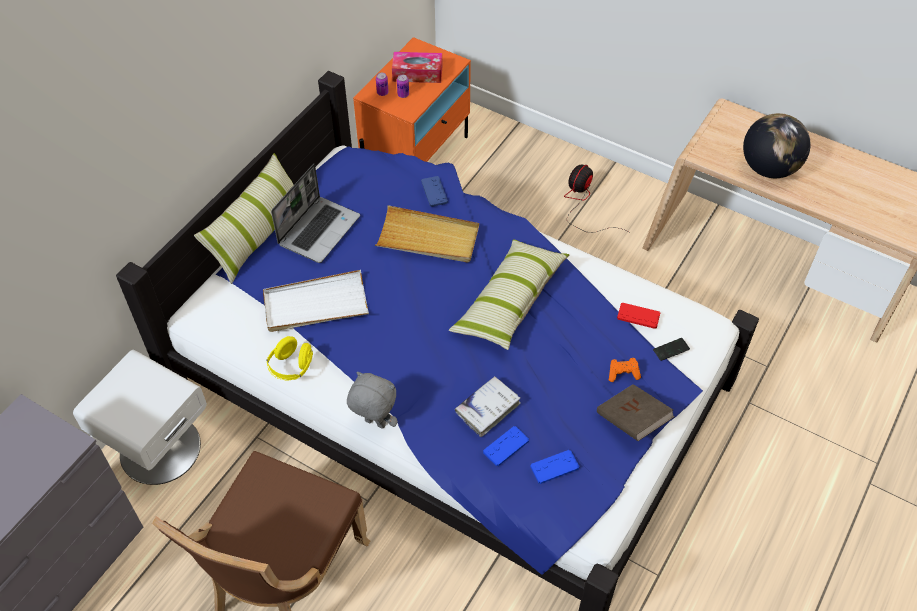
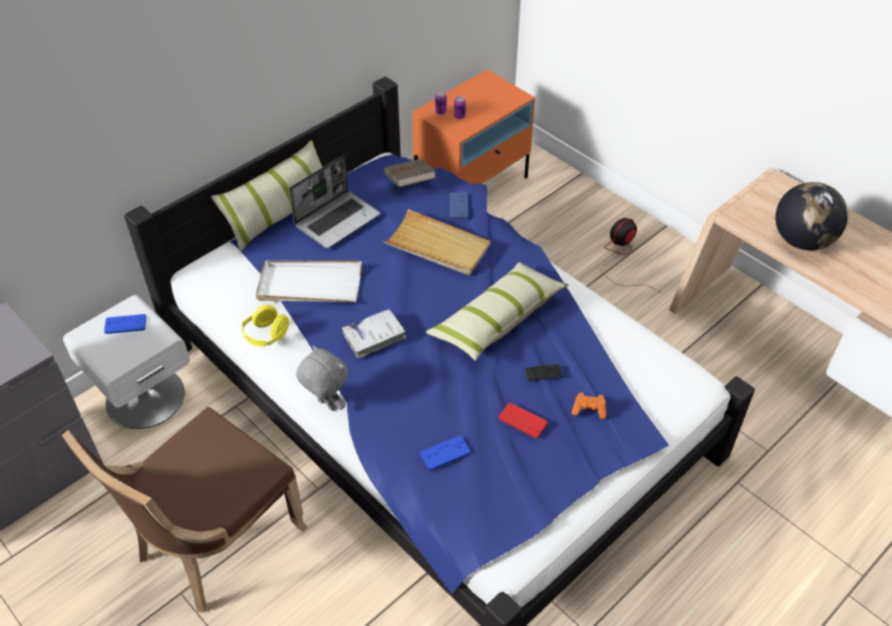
camera: 15 degrees right, 5 degrees down
tissue box [392,52,442,83] -> none
white book [455,376,521,437] -> white book moved to [342,309,406,358]
blue game controller [530,450,580,484] -> blue game controller moved to [104,314,146,334]
brown book [597,384,674,441] -> brown book moved to [384,159,436,187]
red game controller [617,303,660,329] -> red game controller moved to [499,403,548,438]
phone [653,338,690,361] -> phone moved to [524,364,563,381]

